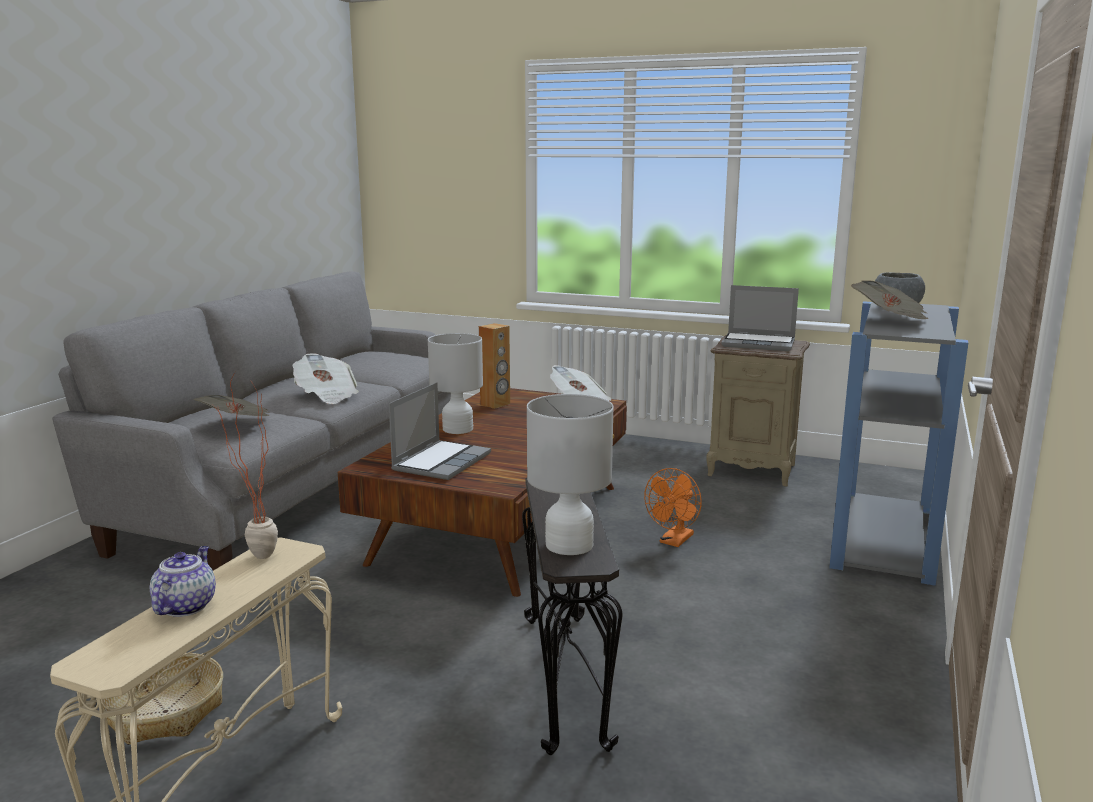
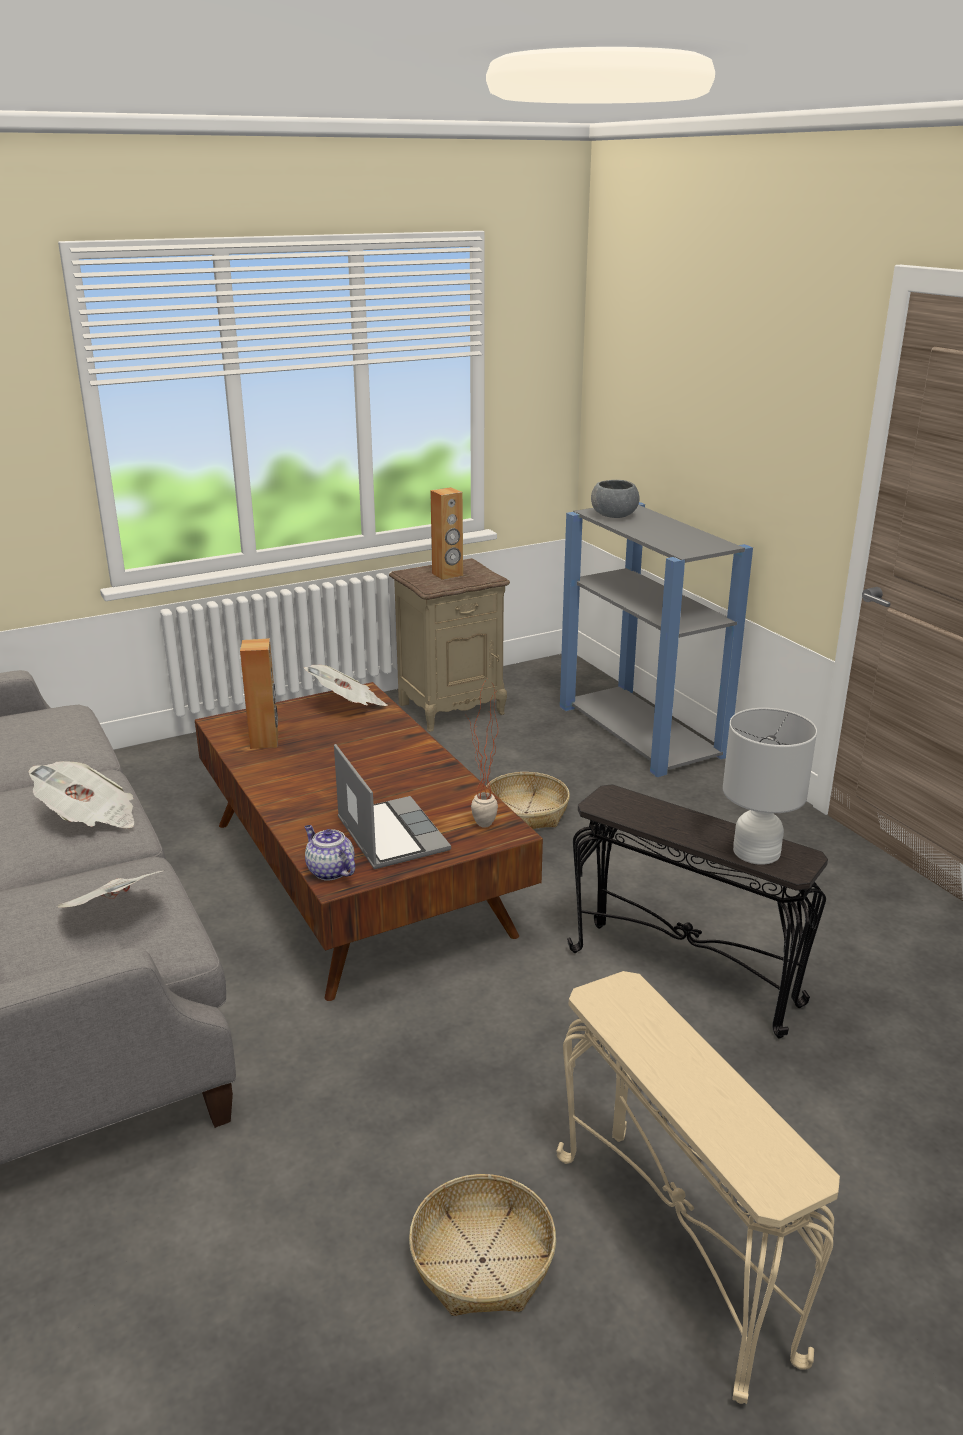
camera: 50 degrees left, 10 degrees up
teapot [150,546,216,617] -> teapot moved to [305,825,355,881]
potted plant [213,370,278,559] -> potted plant moved to [467,679,498,828]
grey table lamp [428,333,483,434] -> none
orange fan [644,468,702,547] -> basket [486,772,570,829]
laptop [721,285,799,351] -> brown speaker [430,487,463,580]
newspaper [851,280,928,319] -> none

